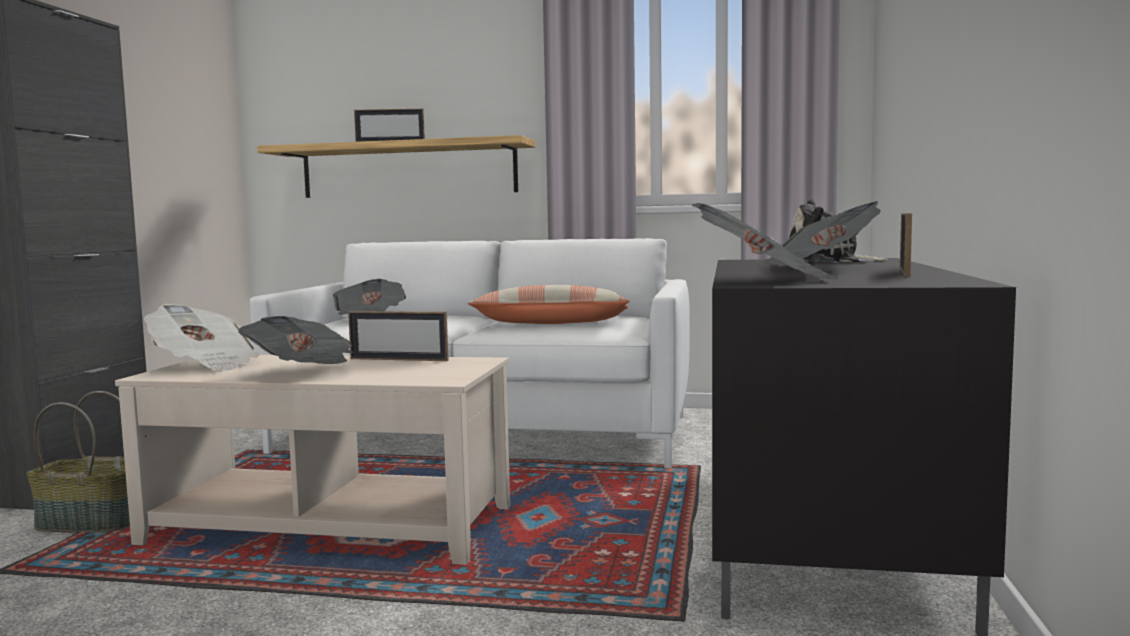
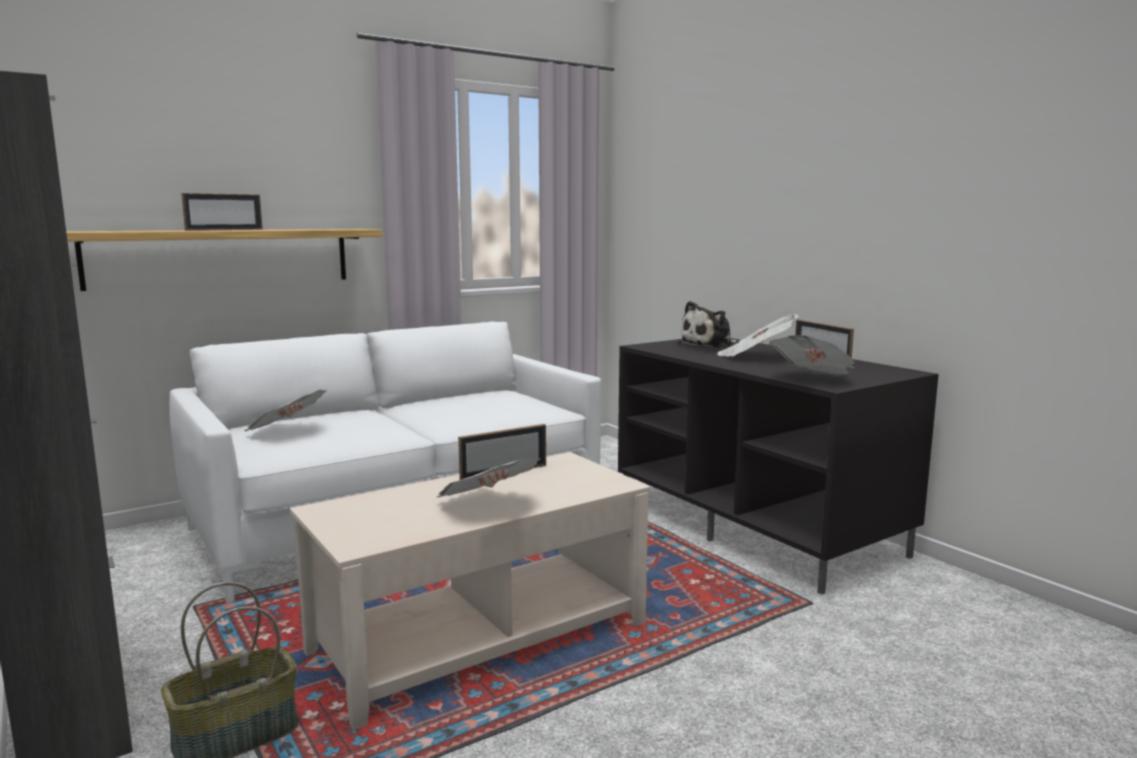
camera: 45 degrees left, 5 degrees up
newspaper [144,304,260,371] -> none
pillow [468,285,629,324] -> none

